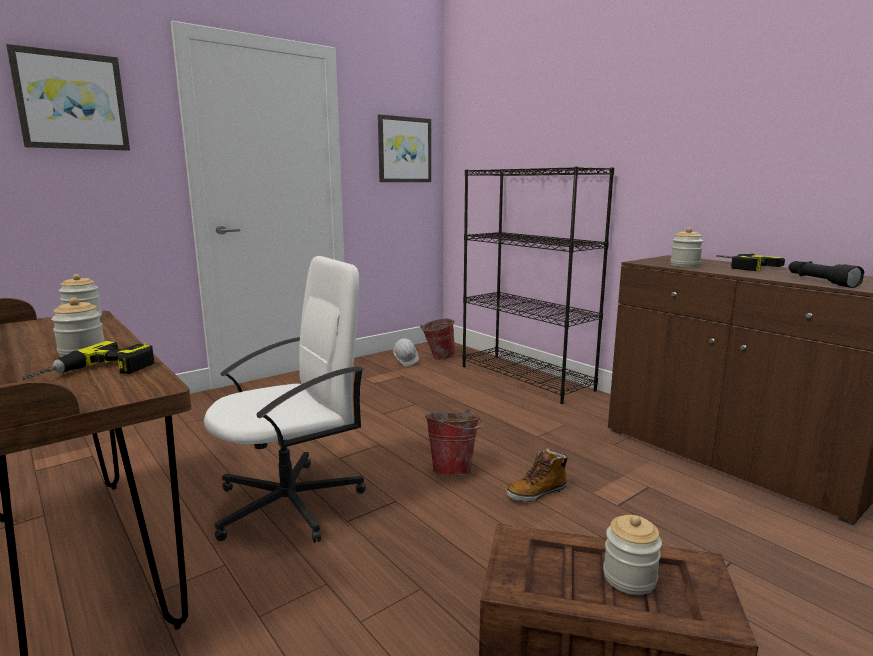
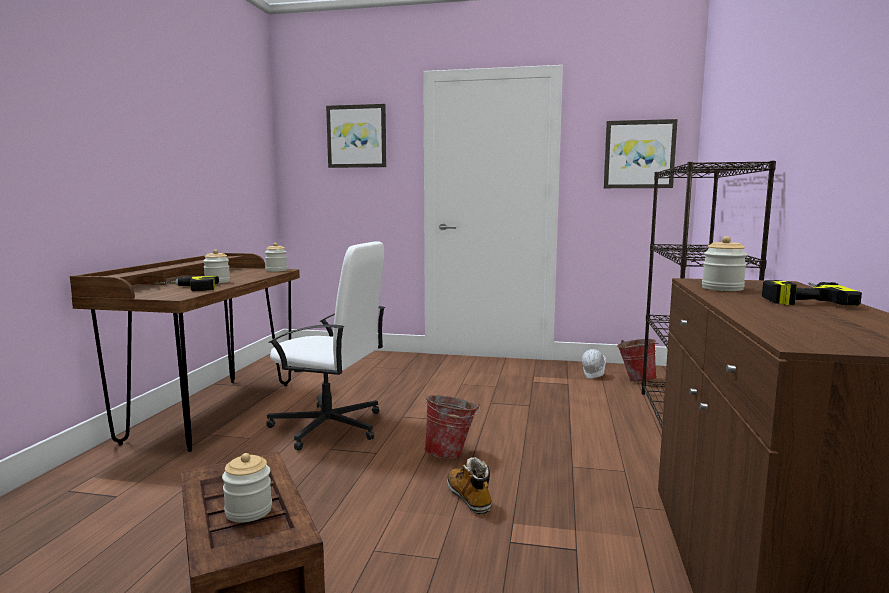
camera: 50 degrees right, 5 degrees down
boot [506,448,568,502] -> boot turned 45 degrees clockwise [447,457,492,514]
black flashlight [788,261,865,288] -> none

